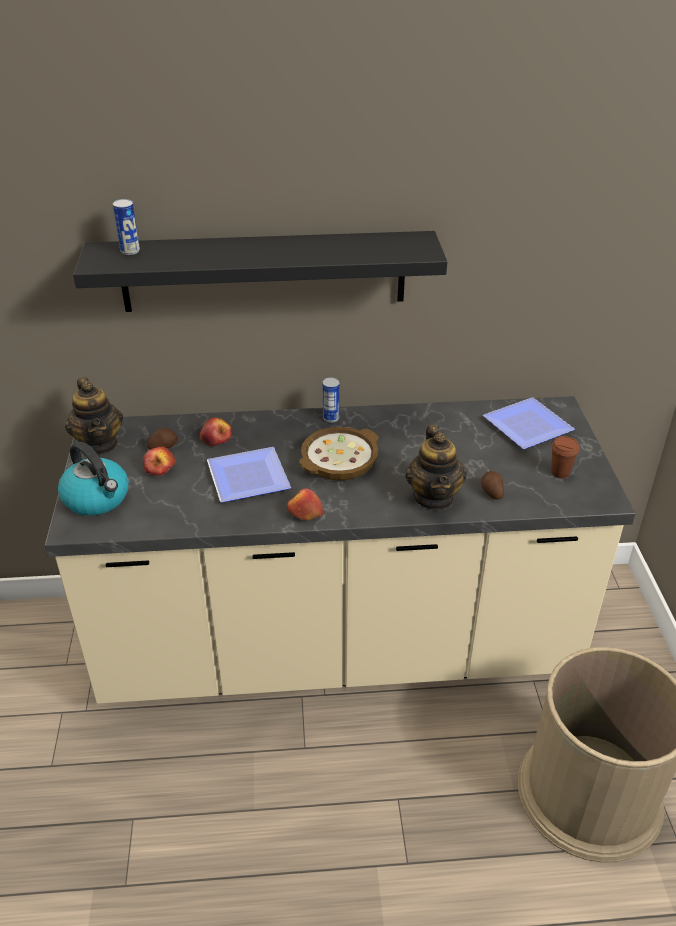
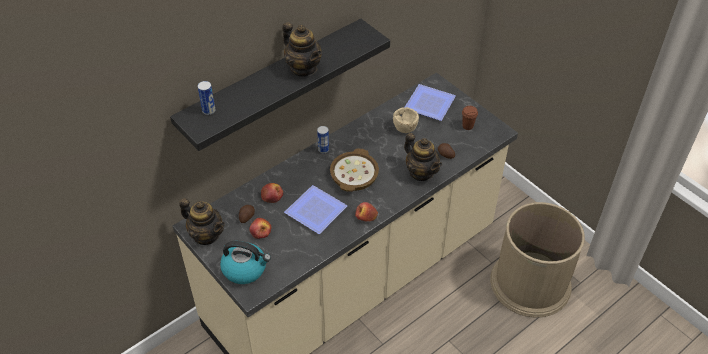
camera: 35 degrees left, 10 degrees up
none -> teapot [282,22,322,77]
none -> beige bowl [393,107,419,133]

